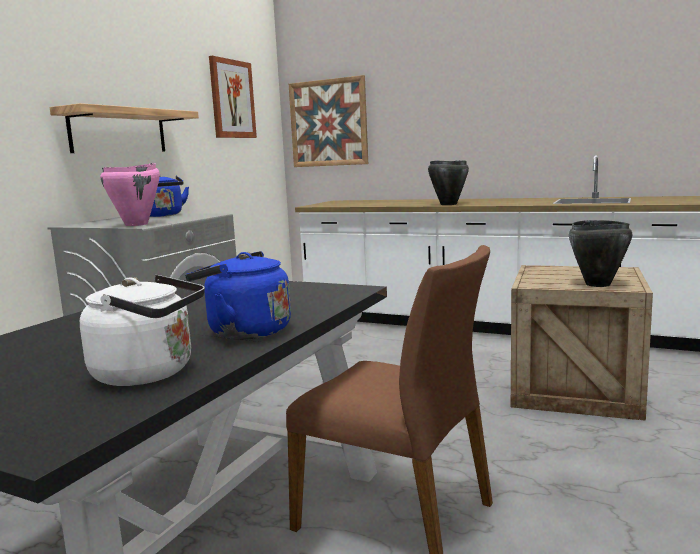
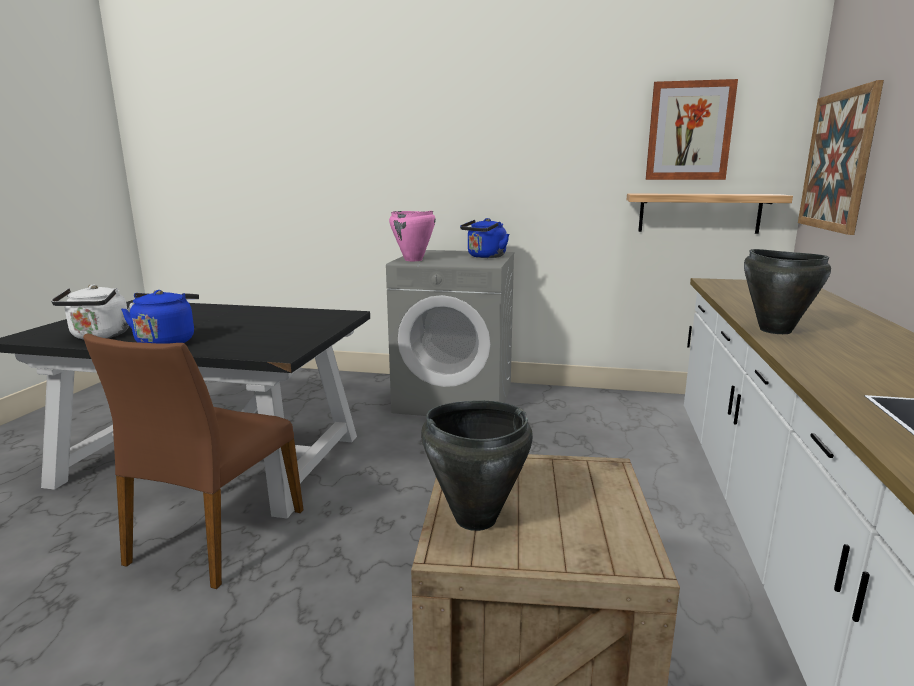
camera: 75 degrees right, 5 degrees up
shelf [50,103,199,153] -> shelf moved to [627,193,793,234]

